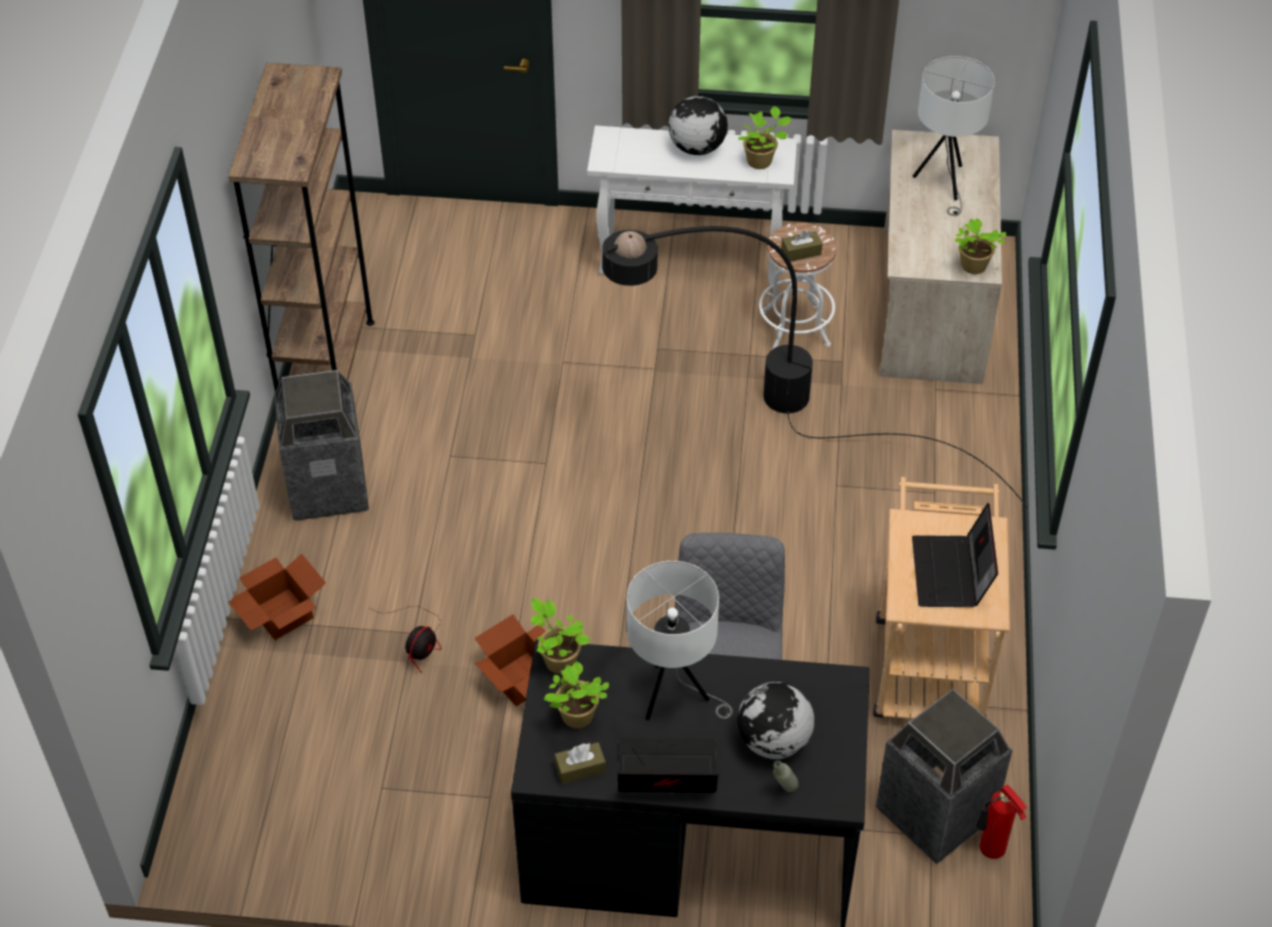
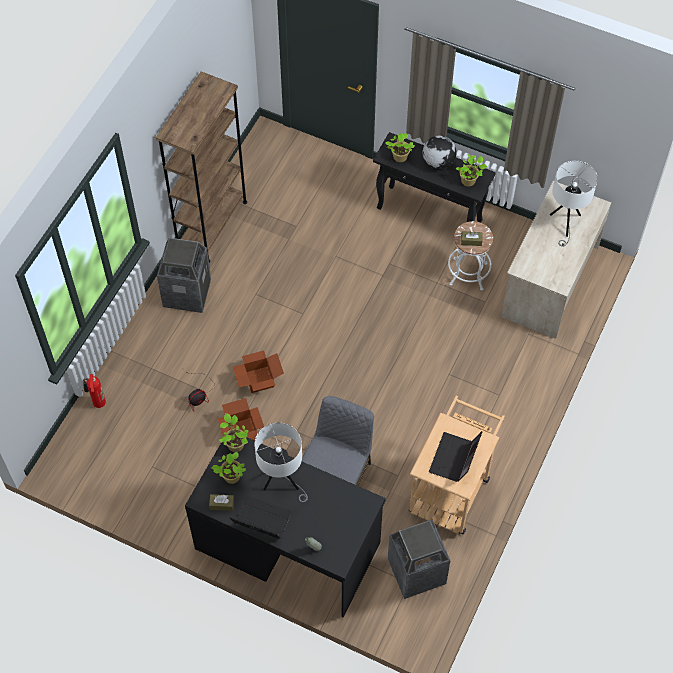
camera: 20 degrees right, 10 degrees up
cardboard box [228,554,326,640] -> cardboard box moved to [233,350,284,393]
white console table [587,125,797,286] -> black console table [373,132,496,223]
black floor lamp [602,226,1028,509] -> none
globe [737,682,814,759] -> none
potted plant [955,218,1006,274] -> potted plant moved to [385,133,415,162]
fire extinguisher [976,785,1027,859] -> fire extinguisher moved to [83,374,106,408]

